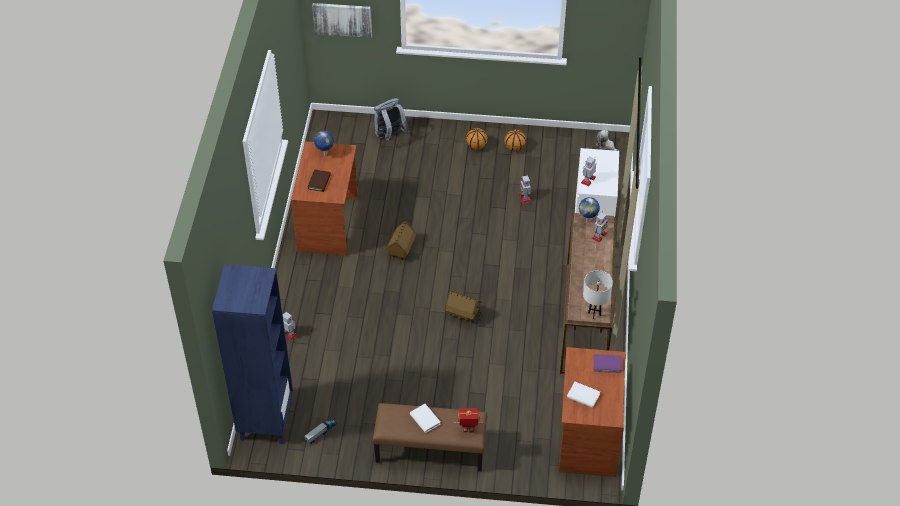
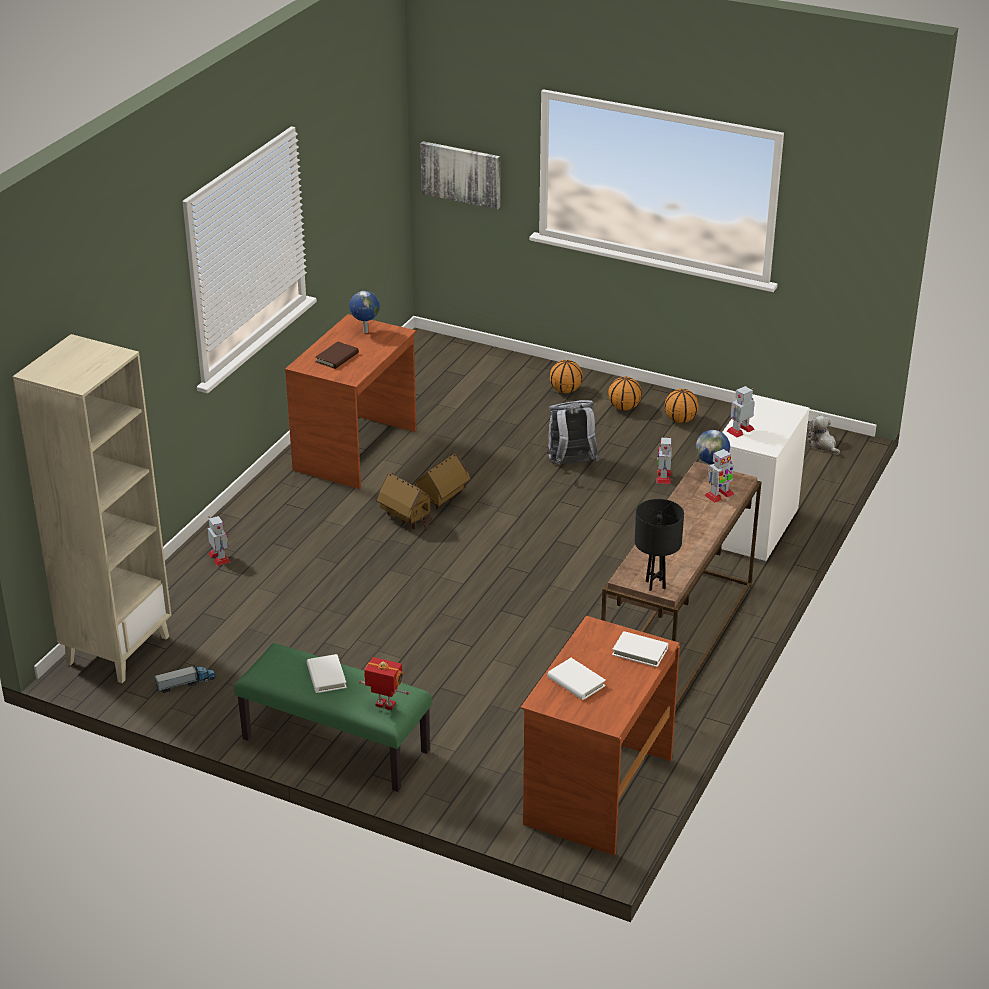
camera: 20 degrees right, 15 degrees down
blue bookcase [212,264,293,444] -> beige bookcase [13,334,171,683]
brown bench [372,403,487,472] -> green bench [234,643,432,792]
grey backpack [374,98,409,142] -> grey backpack moved to [547,400,599,465]
toy house [445,292,483,323] -> toy house moved to [376,472,435,530]
white table lamp [583,270,613,320] -> black table lamp [635,499,684,591]
purple book [594,354,622,373] -> white book [612,631,668,667]
none -> basketball [550,360,583,393]

